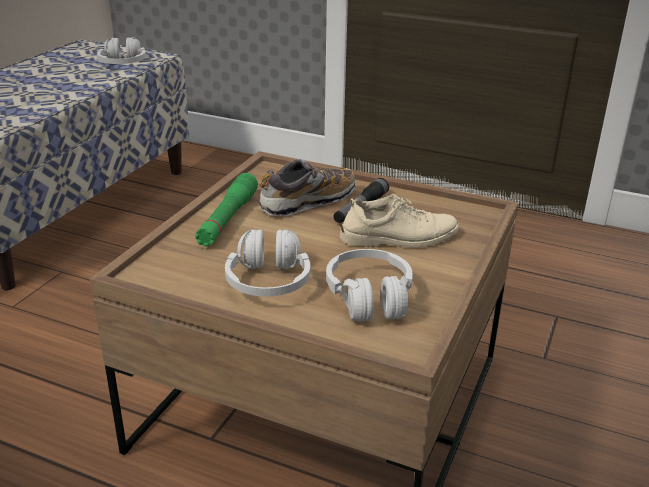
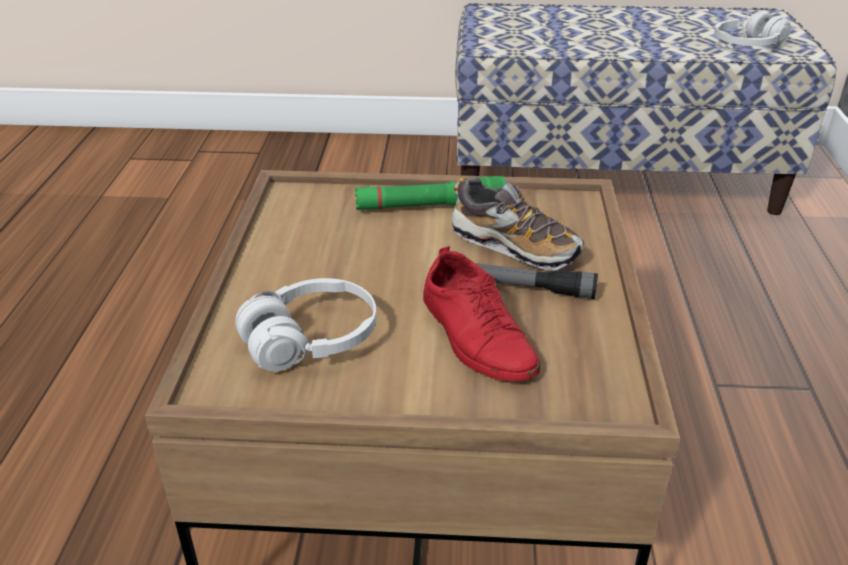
camera: 70 degrees right, 5 degrees up
white headphones [225,229,311,296] -> none
beige shoe [340,194,459,248] -> red shoe [423,246,540,381]

